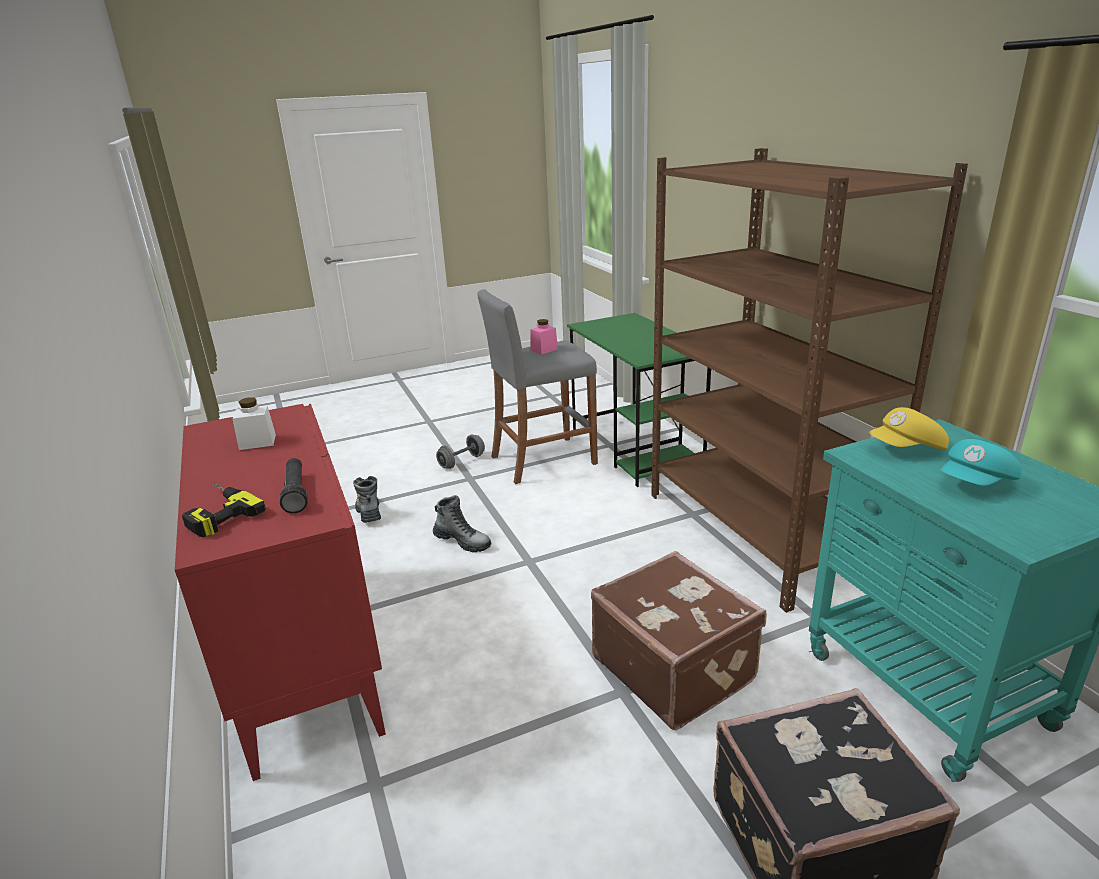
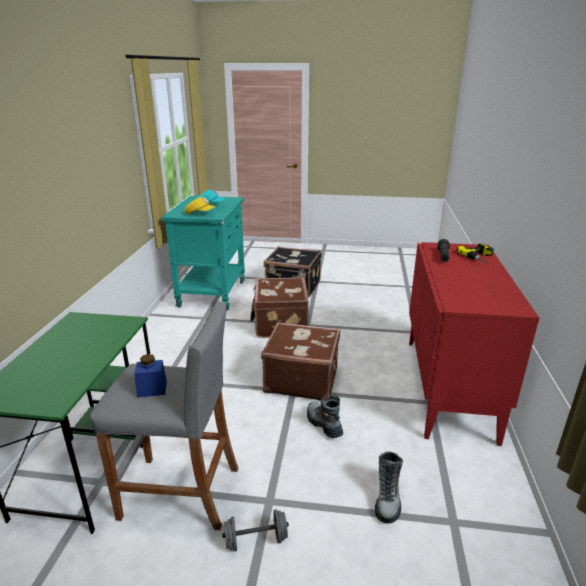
camera: 150 degrees left, 0 degrees up
white jar [232,397,276,450] -> none
pink jar [530,319,558,355] -> blue jar [134,354,167,398]
brown bookcase [651,148,968,613] -> none
none -> brown suitcase [261,322,340,401]

